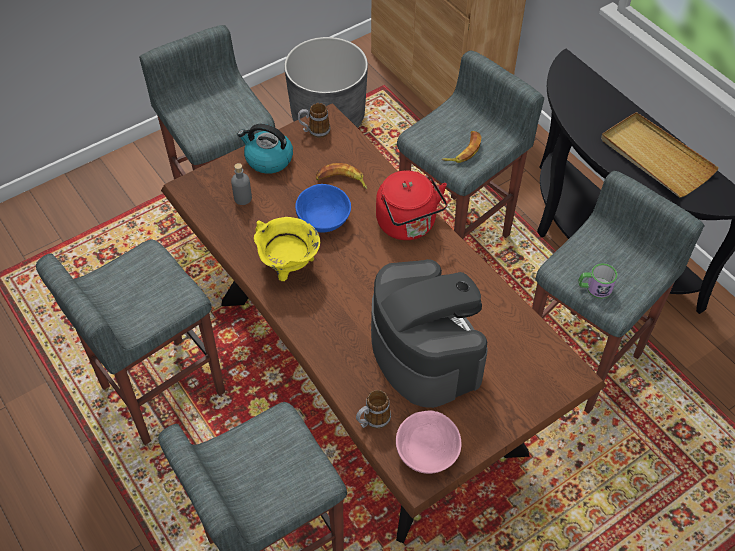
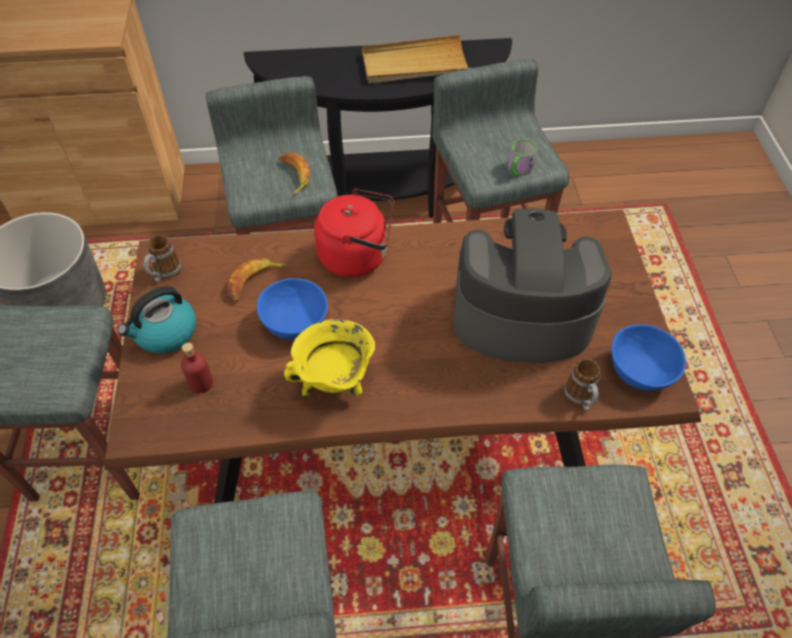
camera: 60 degrees left, 0 degrees up
grey bottle [231,163,252,205] -> red bottle [181,343,213,393]
pink bowl [396,410,461,474] -> blue bowl [611,324,686,391]

